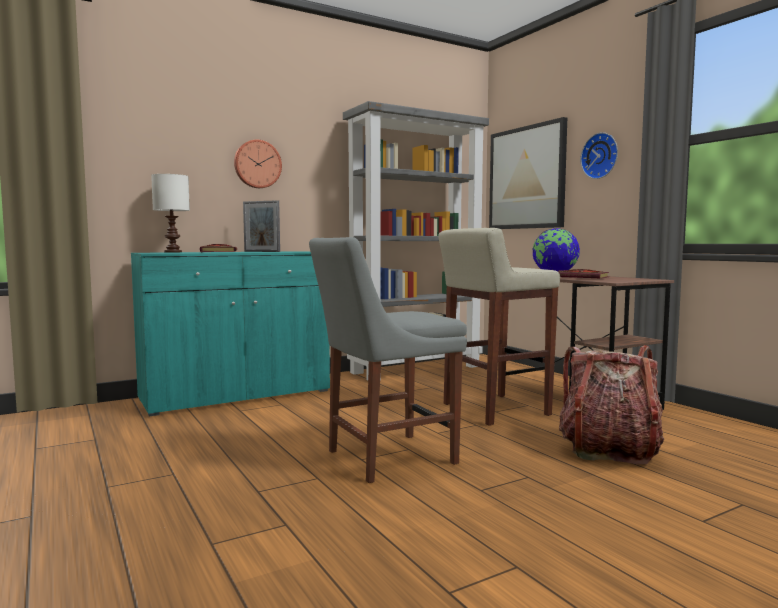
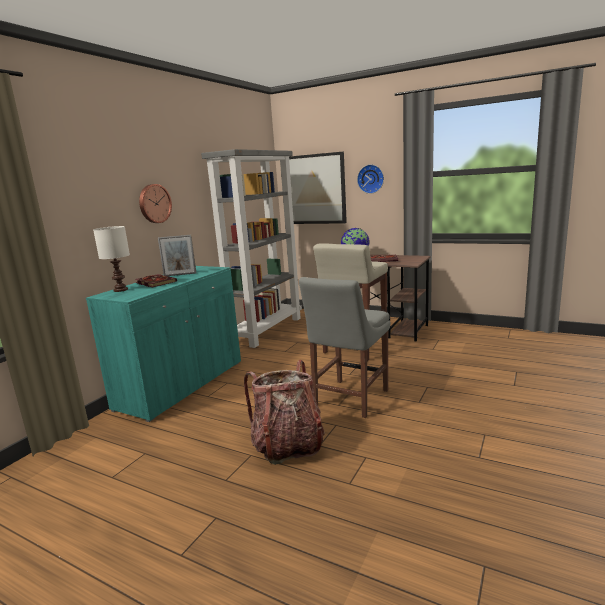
camera: 30 degrees left, 10 degrees up
backpack [559,345,664,464] -> backpack moved to [244,360,325,465]

